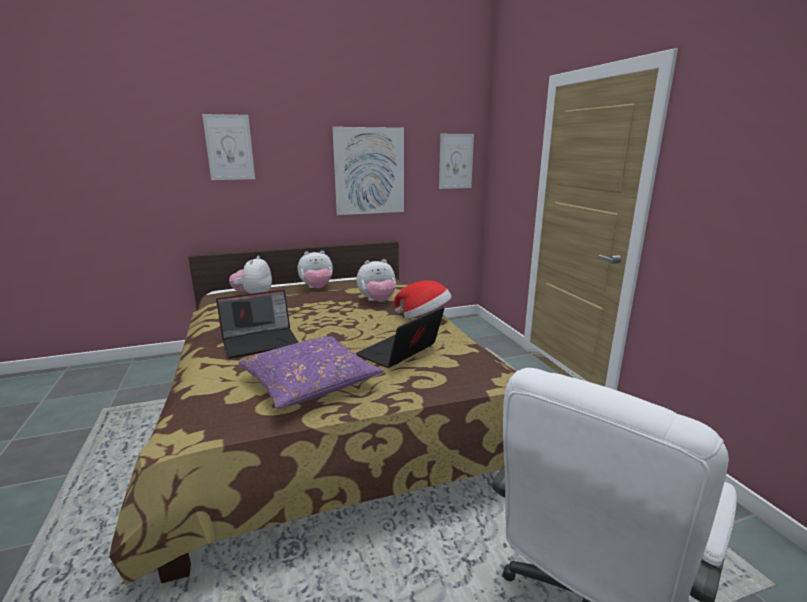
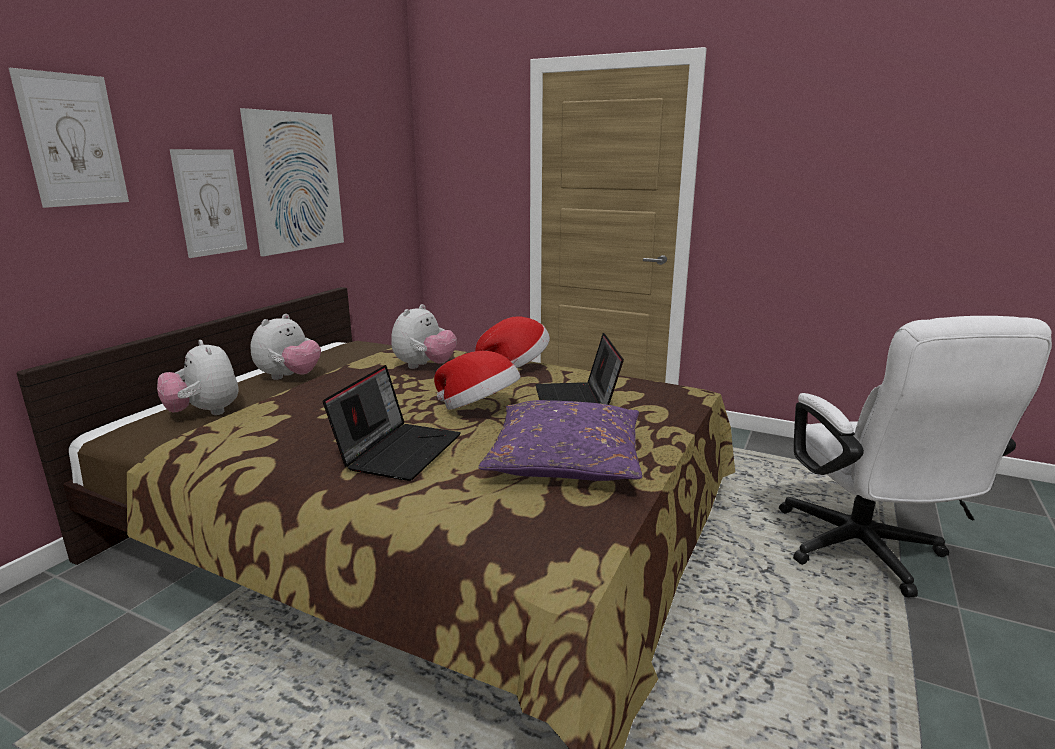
camera: 45 degrees left, 0 degrees up
picture [439,134,474,189] -> picture moved to [170,149,247,258]
none -> hat [434,351,520,410]

